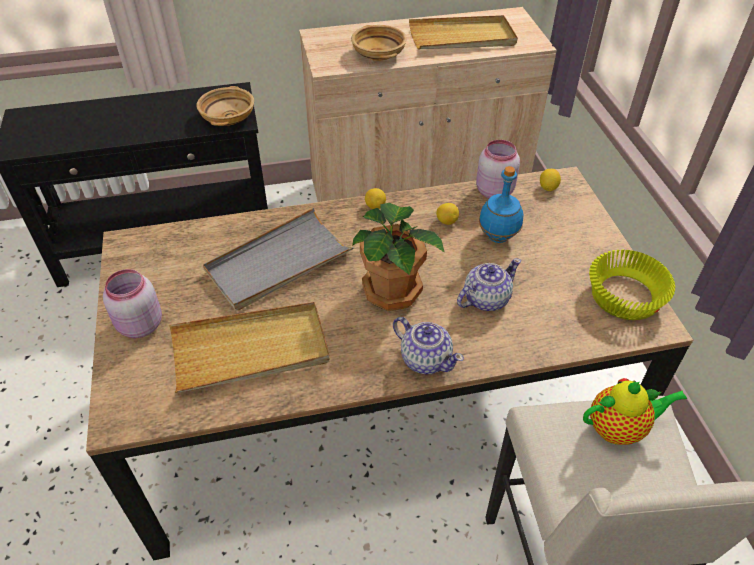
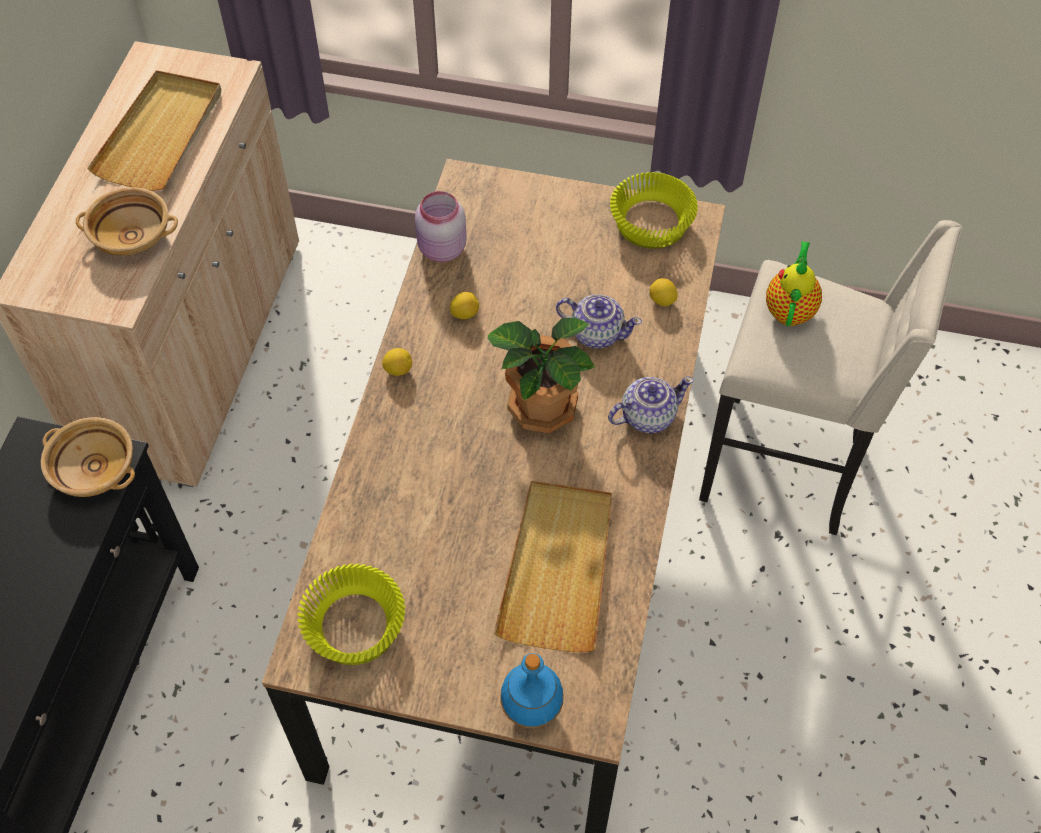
camera: 65 degrees left, 10 degrees up
pink jar [103,269,162,338] -> none
grey tray [203,208,354,310] -> none
teapot [457,258,521,311] -> teapot turned 120 degrees clockwise [556,295,642,348]
blue bottle [479,166,523,243] -> blue bottle moved to [500,653,563,728]
lemon [540,169,561,191] -> lemon moved to [649,278,677,306]
none -> yellow bowl [298,564,405,665]

